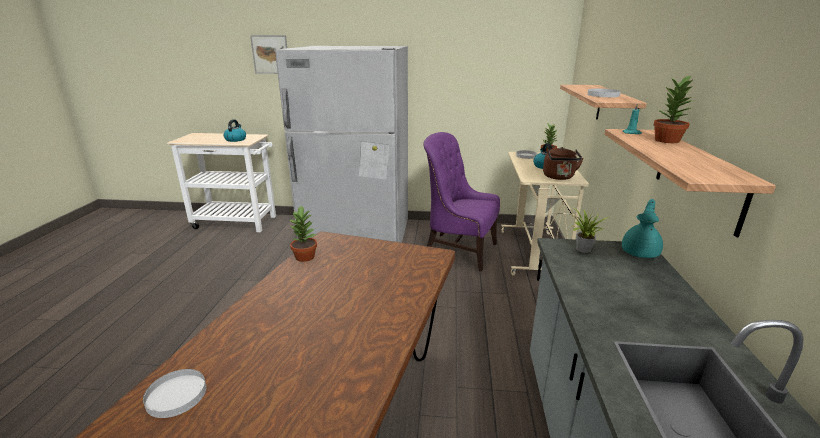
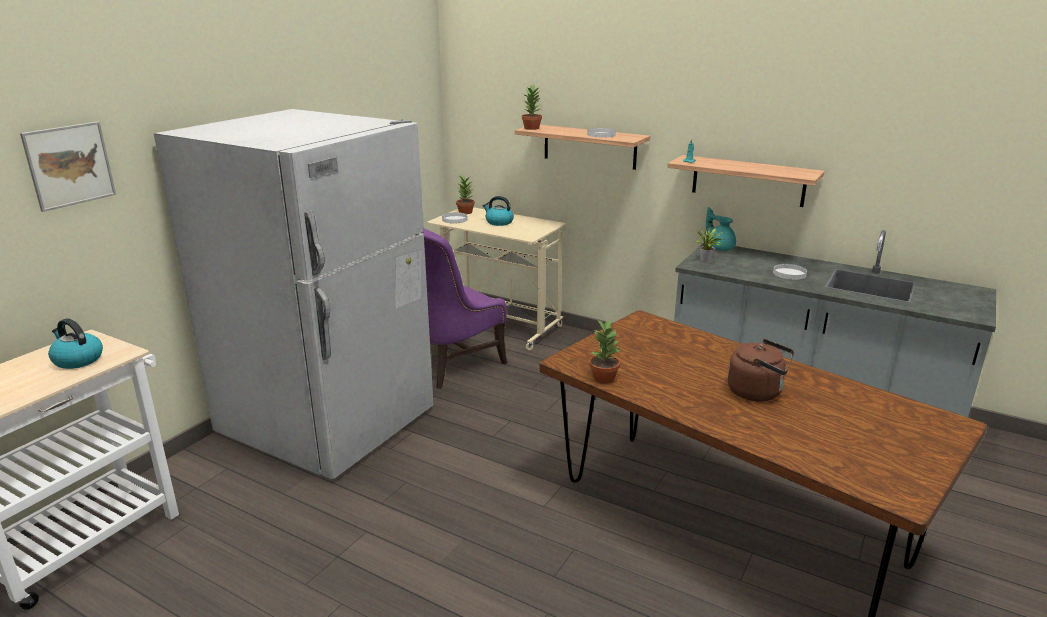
camera: 65 degrees left, 0 degrees up
white plate [143,369,206,418] -> white plate moved to [773,264,807,280]
brown kettle [543,147,584,180] -> brown kettle moved to [728,339,794,401]
potted plant [653,74,694,143] -> potted plant moved to [522,85,542,130]

